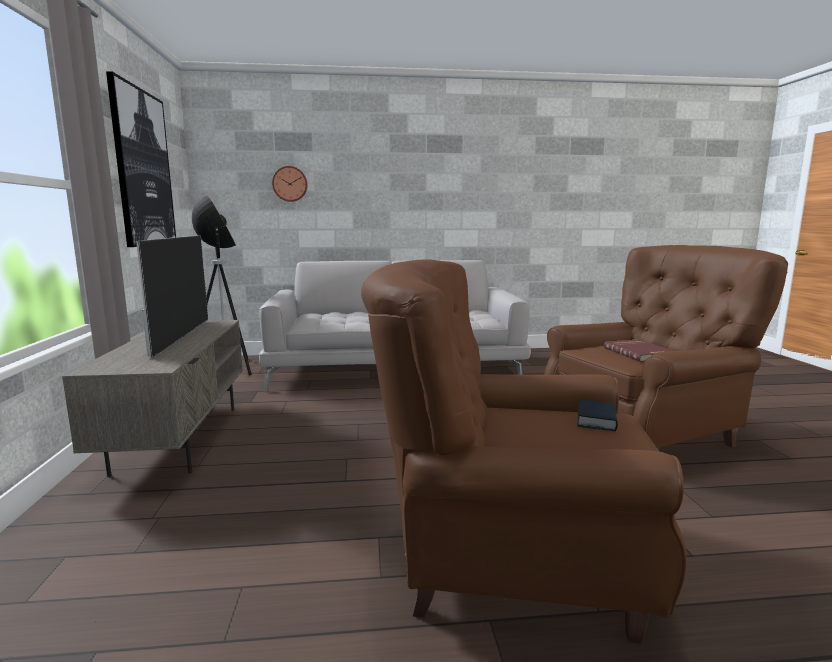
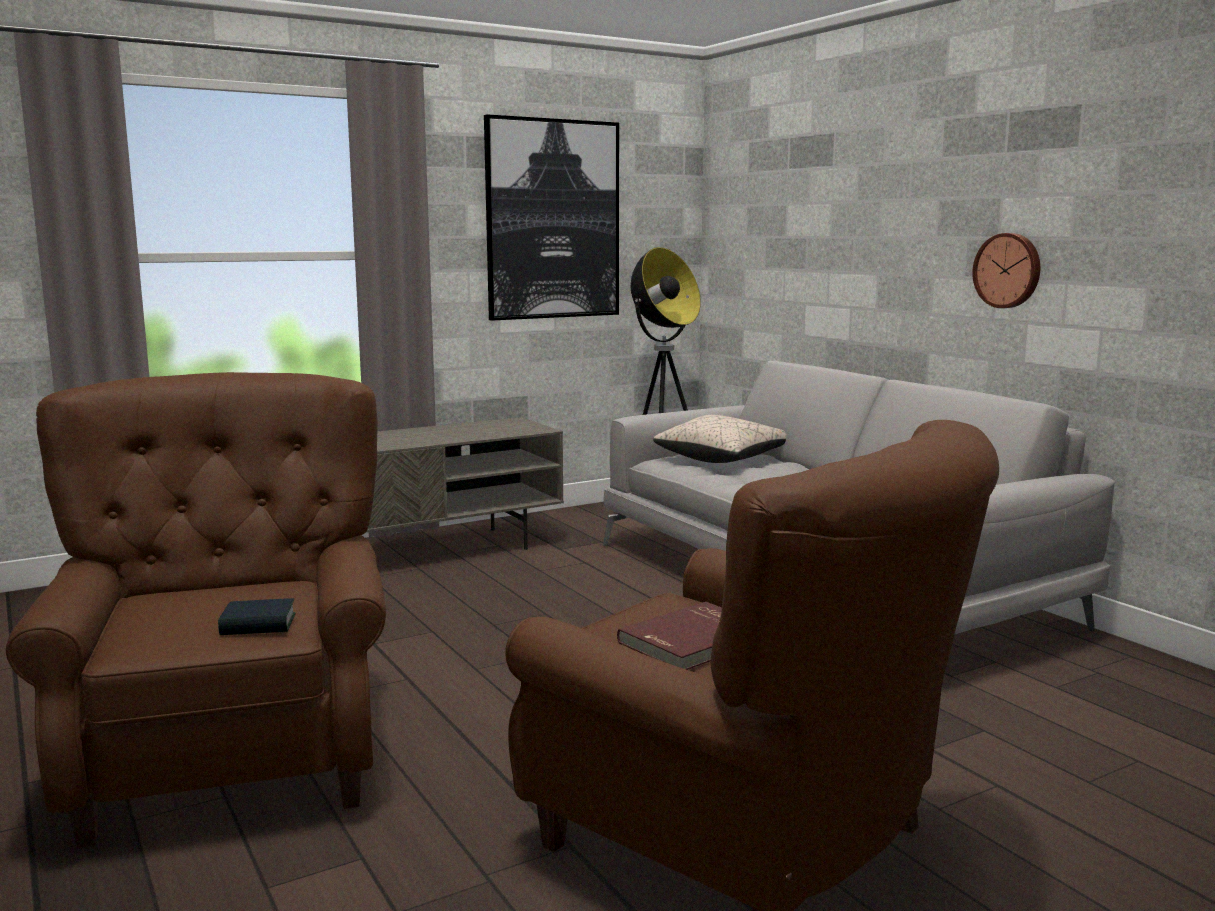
camera: 65 degrees right, 0 degrees up
television [136,235,208,358] -> none
wall clock [272,166,308,202] -> wall clock moved to [972,233,1040,308]
none -> beige pillow [653,415,786,463]

